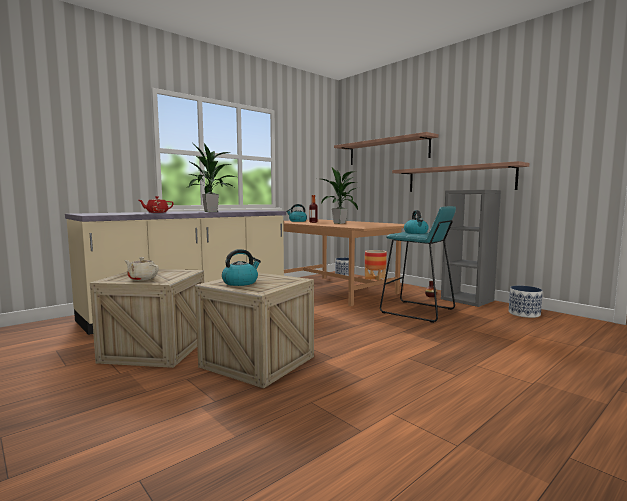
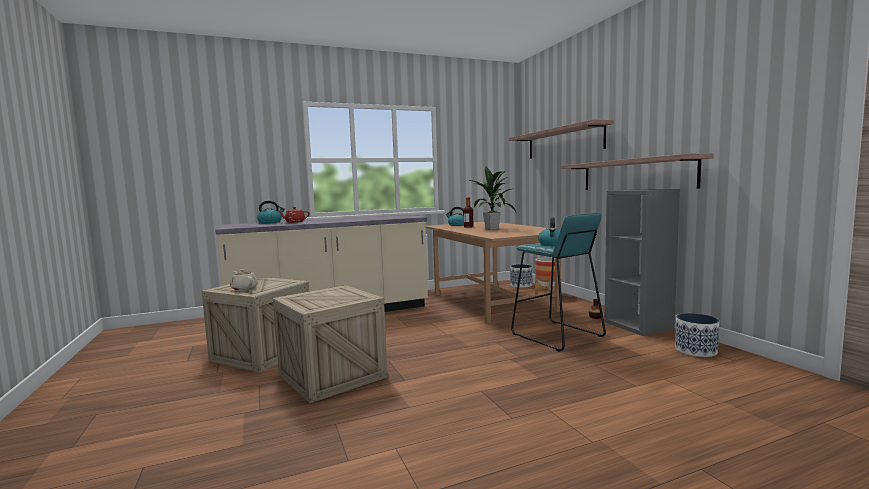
camera: 20 degrees right, 0 degrees up
potted plant [188,143,236,212] -> none
kettle [222,249,261,286] -> kettle moved to [257,201,285,223]

